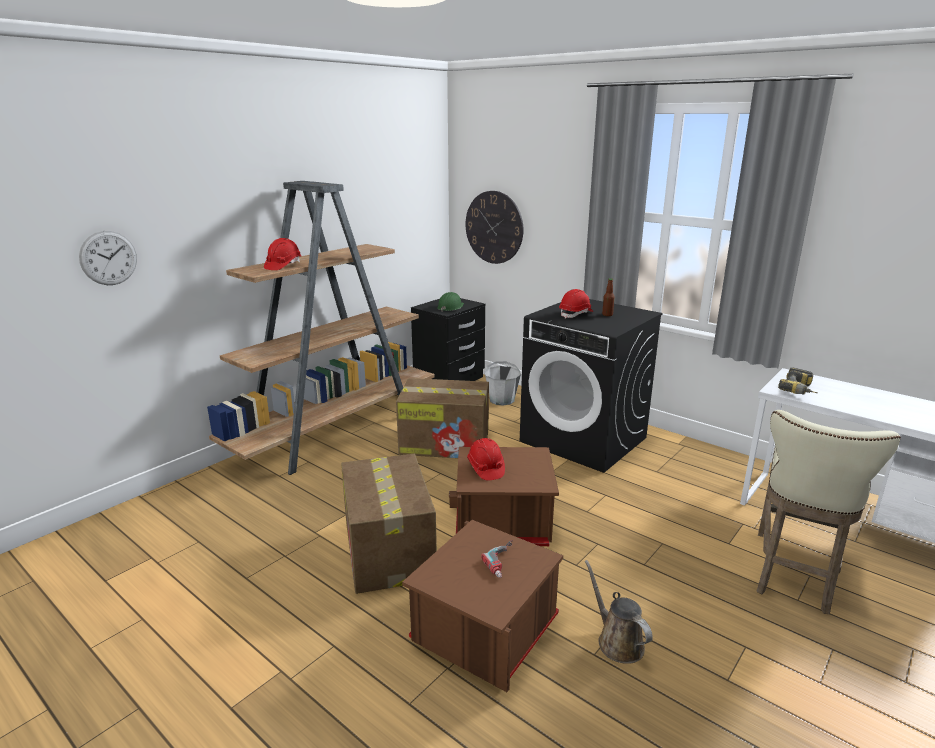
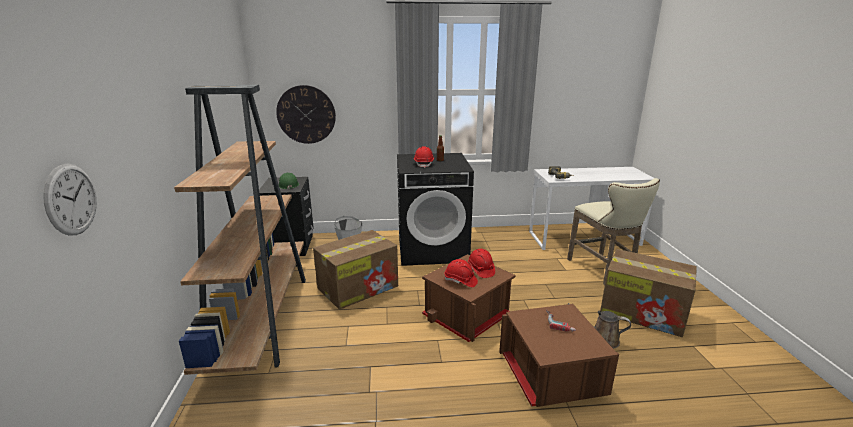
camera: 45 degrees left, 0 degrees up
red hard hat [264,238,301,270] -> red hard hat moved to [468,249,495,278]
cardboard box [341,454,437,594] -> cardboard box moved to [600,249,697,337]

